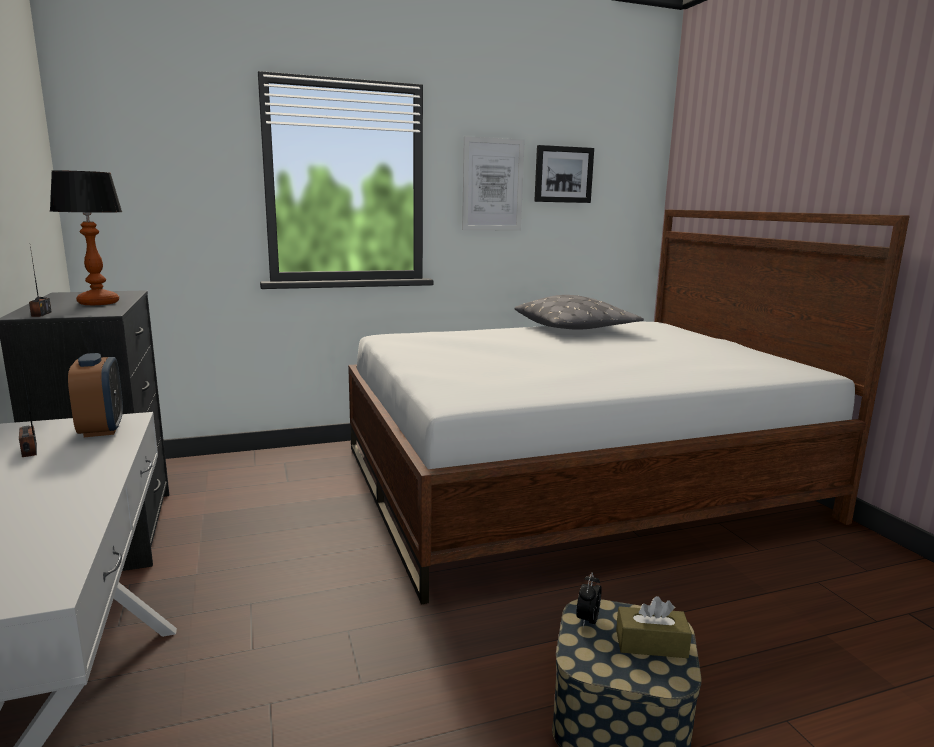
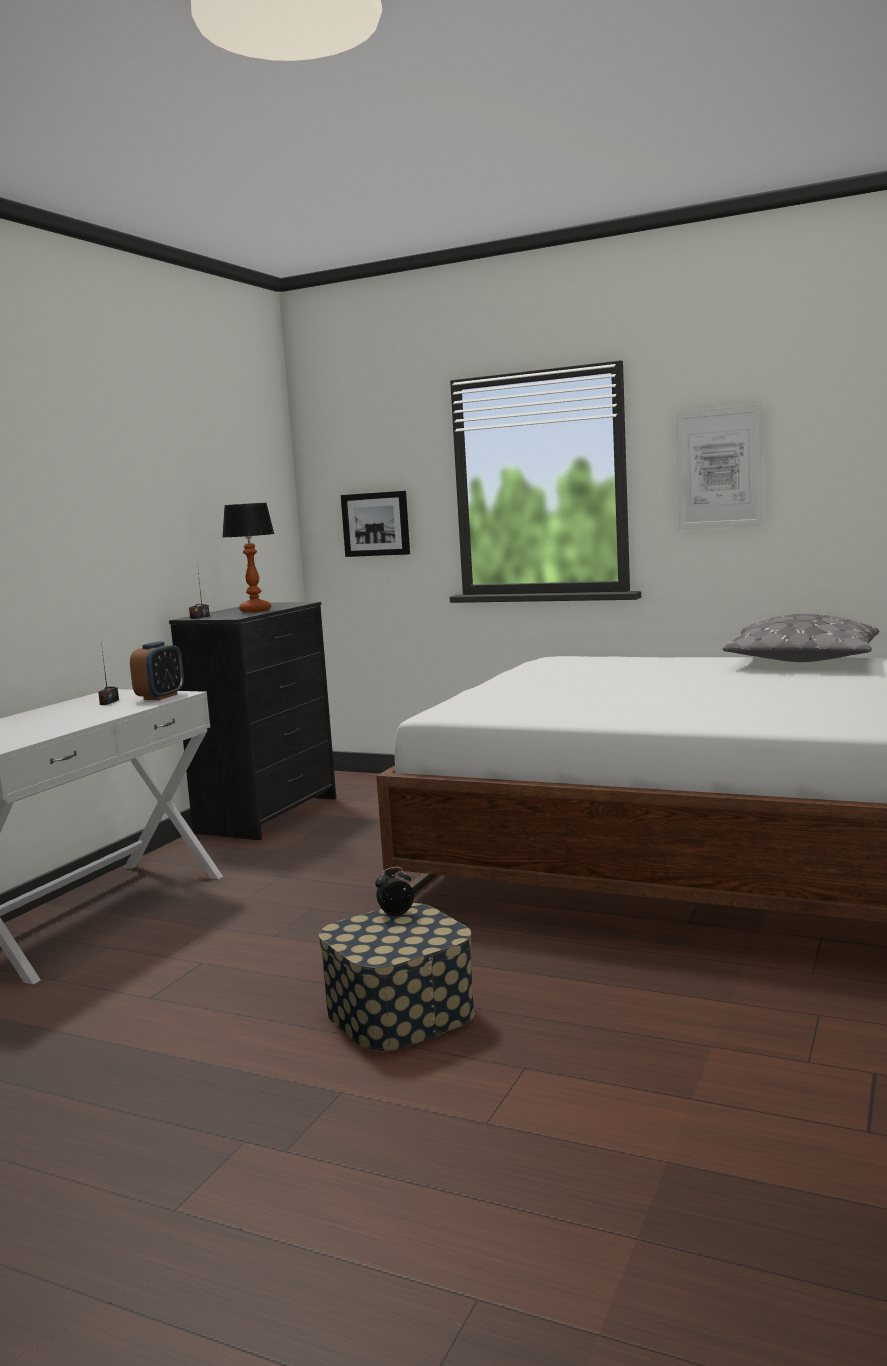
camera: 45 degrees right, 5 degrees down
picture [534,145,594,203] -> picture moved to [341,491,410,557]
brown tissue box [616,596,692,658] -> none

